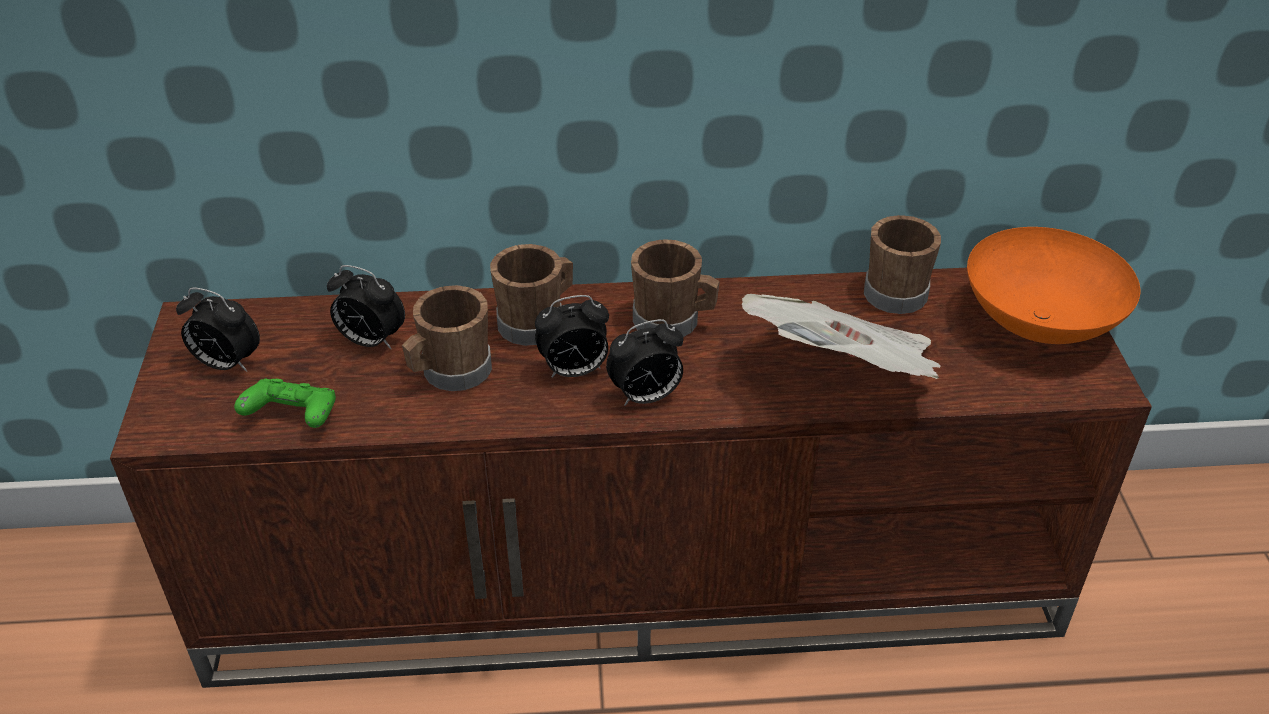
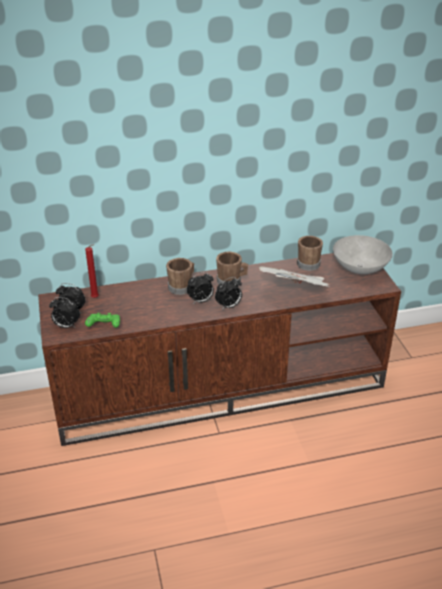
camera: 10 degrees left, 5 degrees down
alarm clock [327,265,405,349] -> alarm clock moved to [49,297,80,328]
brown mug [402,285,492,391] -> none
orange bowl [967,227,1140,344] -> grey bowl [333,235,393,274]
none -> red candle [85,244,99,298]

